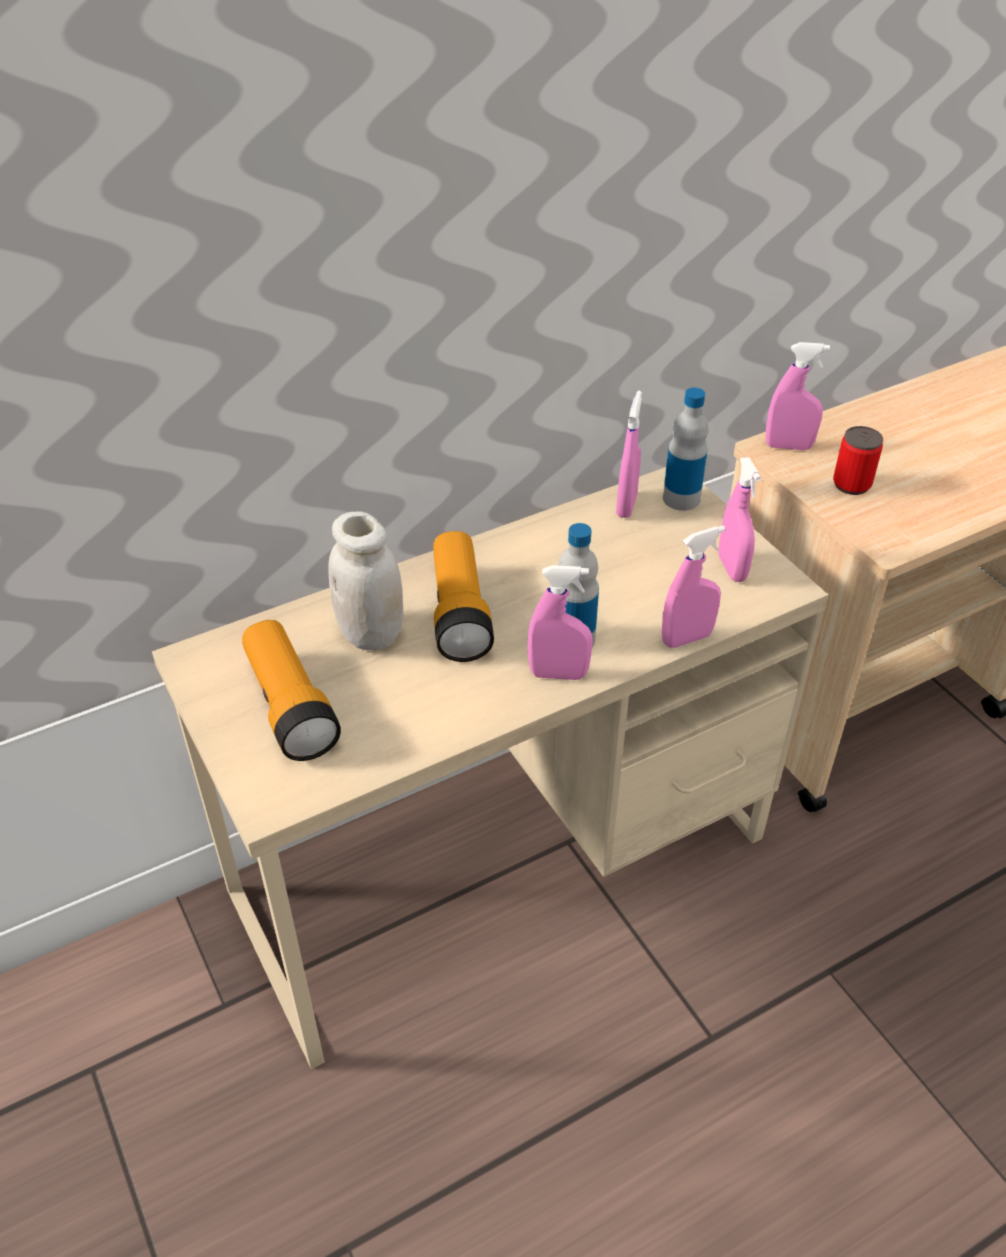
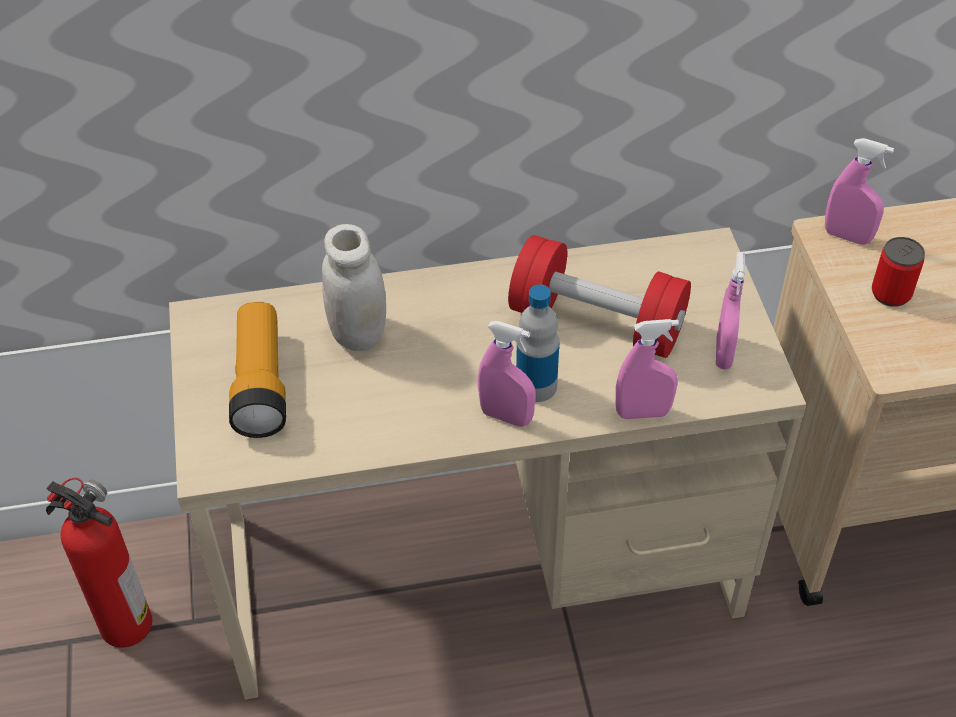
camera: 20 degrees right, 5 degrees up
flashlight [433,531,494,662] -> none
pink spray bottle [616,391,642,518] -> none
bottle [663,387,709,511] -> none
none -> fire extinguisher [46,478,152,648]
none -> red dumbbell [508,235,691,358]

